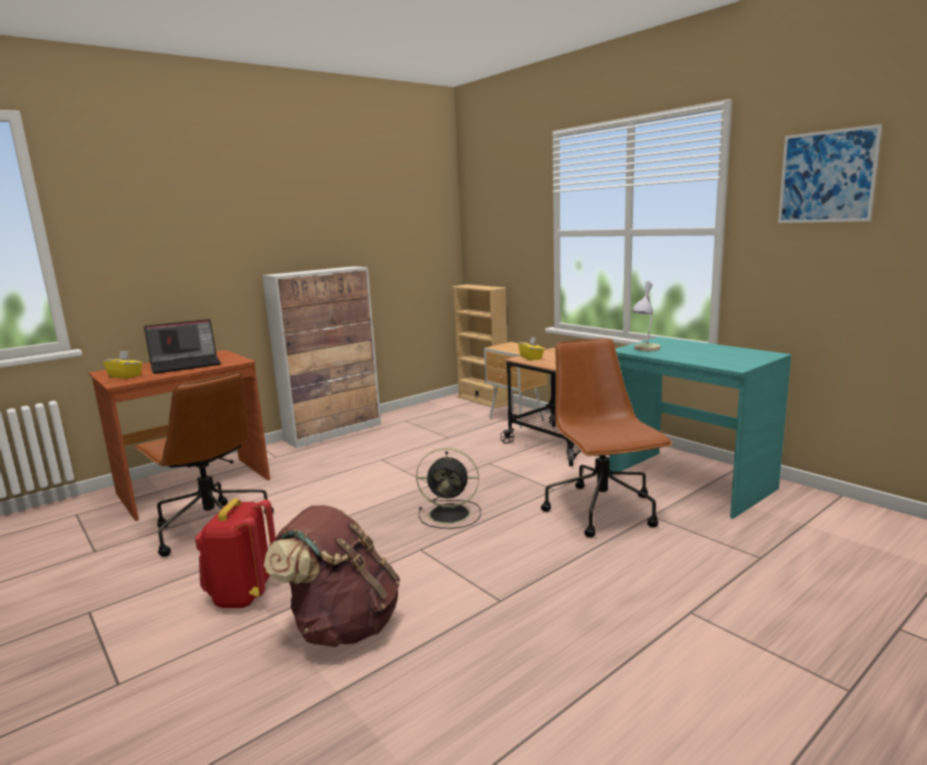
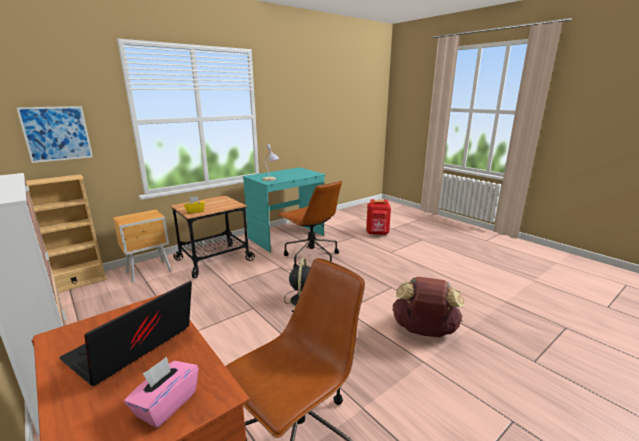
camera: 90 degrees left, 5 degrees up
yellow tissue box [103,350,143,379] -> pink tissue box [124,356,199,428]
laptop [144,319,221,374] -> laptop turned 120 degrees counterclockwise [60,281,192,386]
red backpack [195,498,276,608] -> red backpack moved to [366,199,391,235]
brown office chair [541,338,673,538] -> brown office chair turned 120 degrees counterclockwise [277,180,342,268]
picture [778,124,883,223] -> picture moved to [16,106,93,163]

